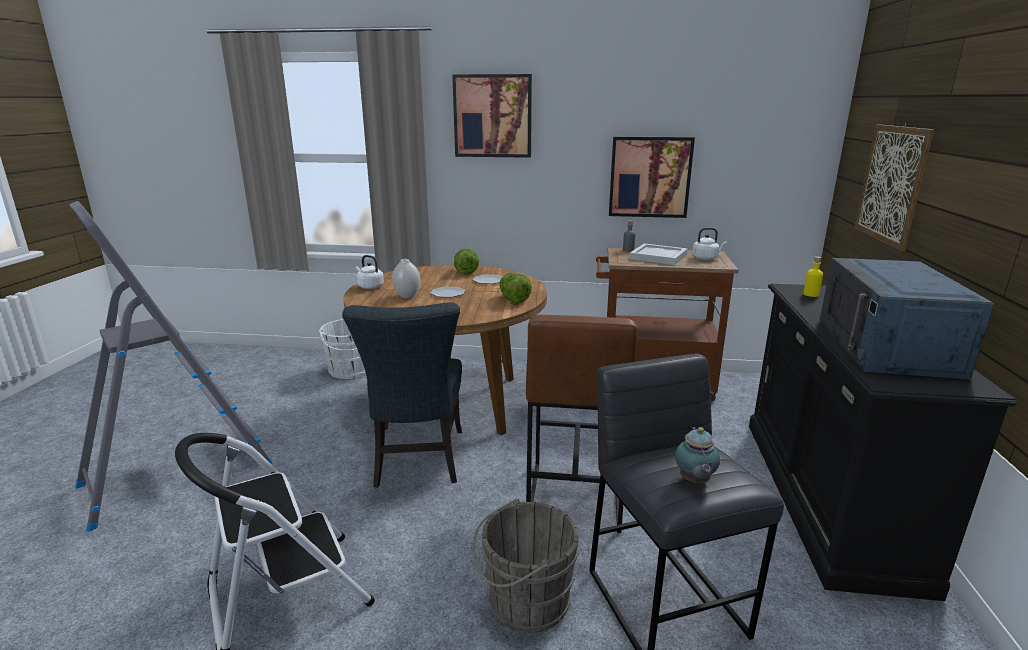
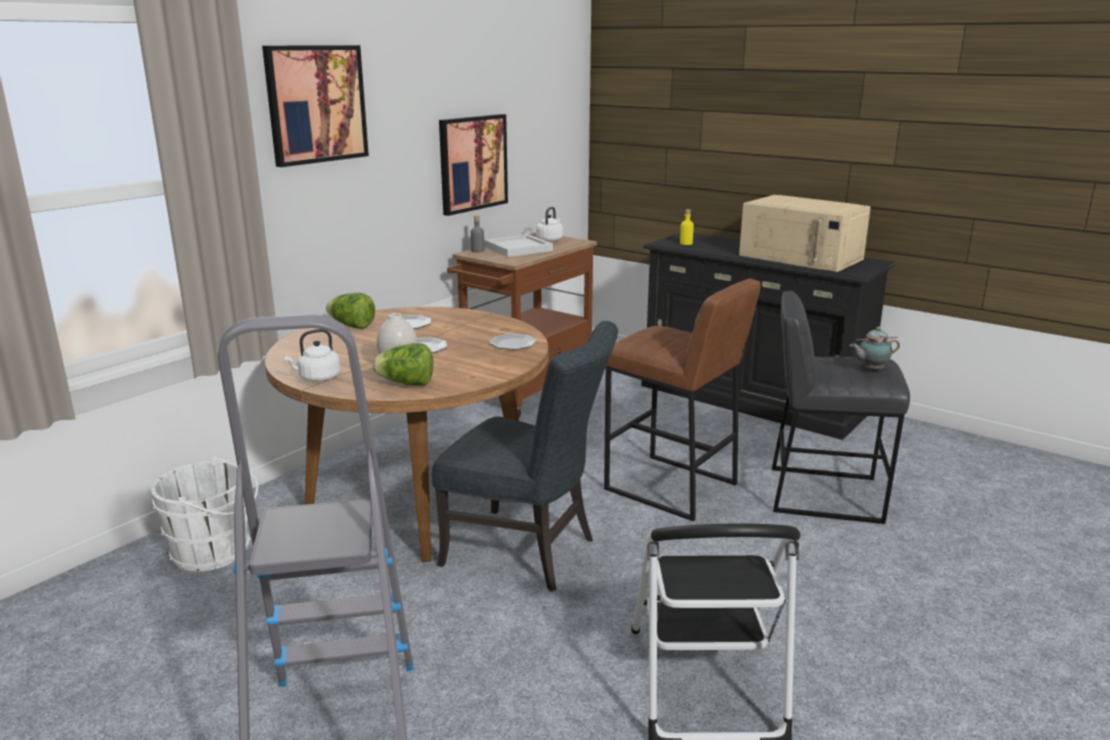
camera: 60 degrees left, 0 degrees up
grey bucket [472,499,579,633] -> none
lettuce [499,273,532,303] -> lettuce moved to [372,343,433,386]
teapot [675,427,720,483] -> teapot turned 135 degrees clockwise [850,327,900,370]
blue microwave [820,258,994,379] -> beige microwave [739,195,871,272]
picture [854,124,934,251] -> none
none -> plate [490,334,537,350]

